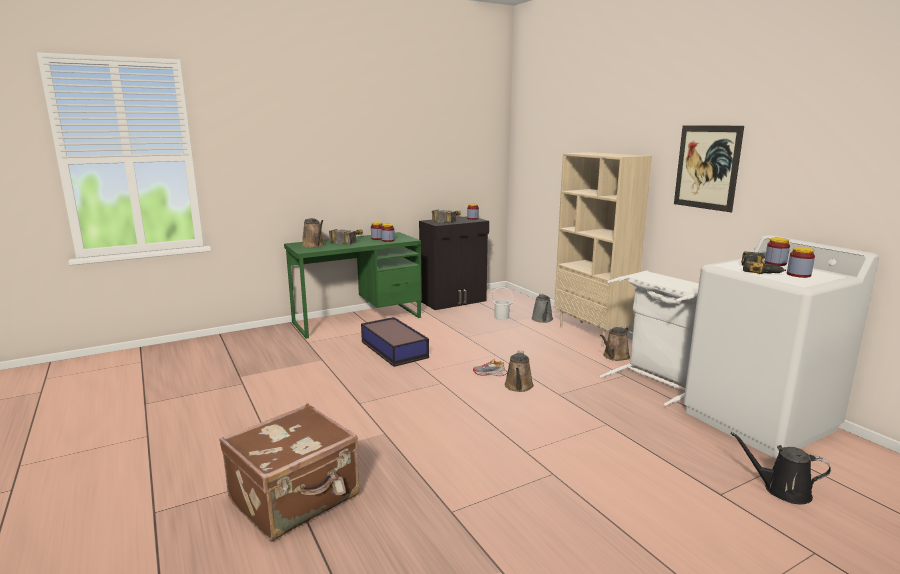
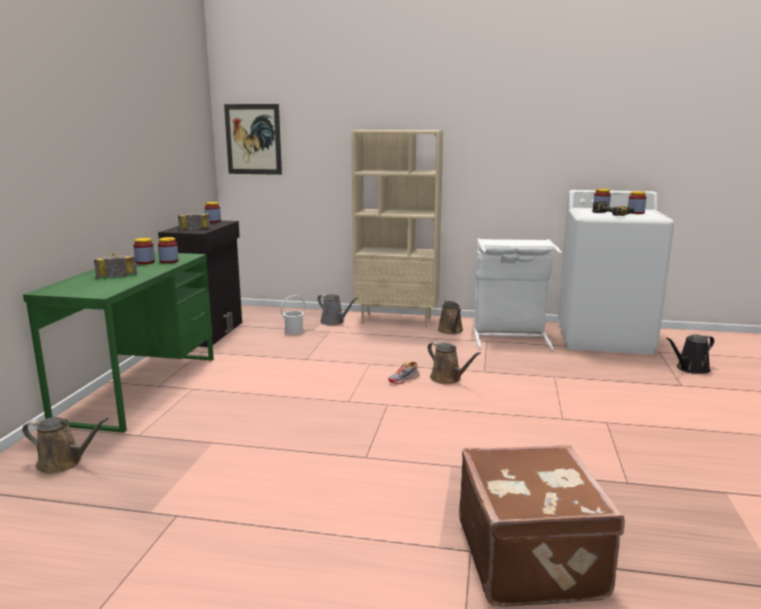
camera: 50 degrees left, 0 degrees up
brown watering can [302,218,325,248] -> brown watering can moved to [22,417,108,474]
storage box [361,317,429,367] -> none
picture [674,125,744,212] -> picture moved to [224,104,282,175]

